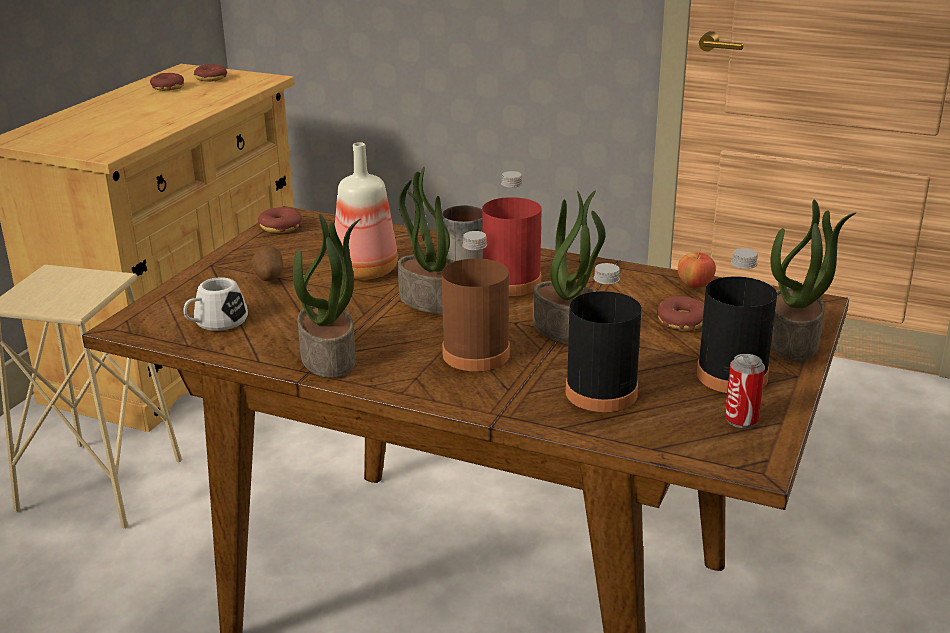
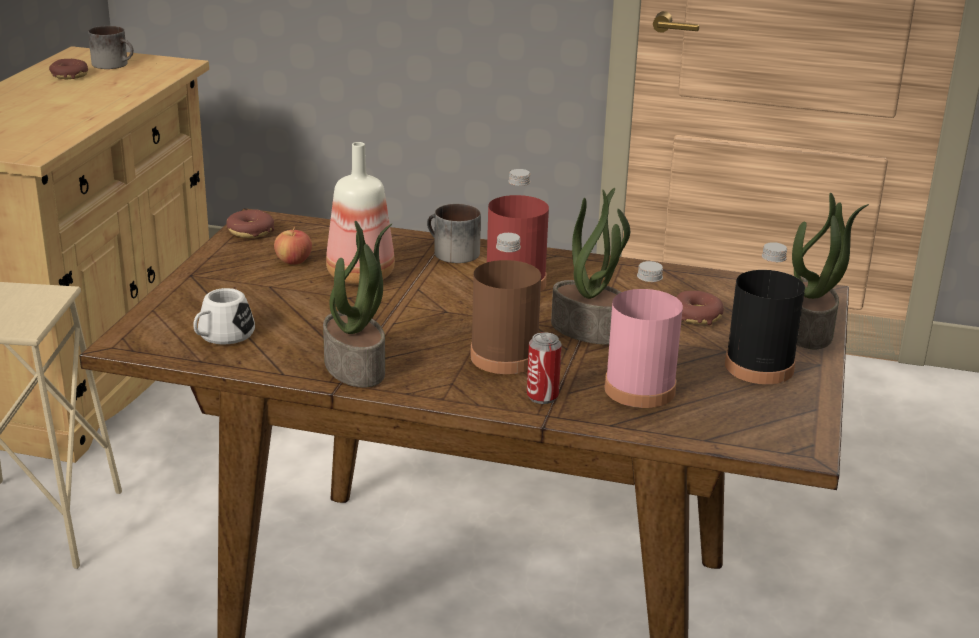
camera: 10 degrees left, 0 degrees up
donut [194,64,227,82] -> mug [88,26,134,69]
potato [251,246,283,281] -> none
potted plant [398,167,455,314] -> none
black bottle [566,263,642,412] -> pink bottle [604,261,683,408]
apple [678,250,716,287] -> apple moved to [274,227,312,265]
can [725,354,765,428] -> can moved to [527,332,562,404]

